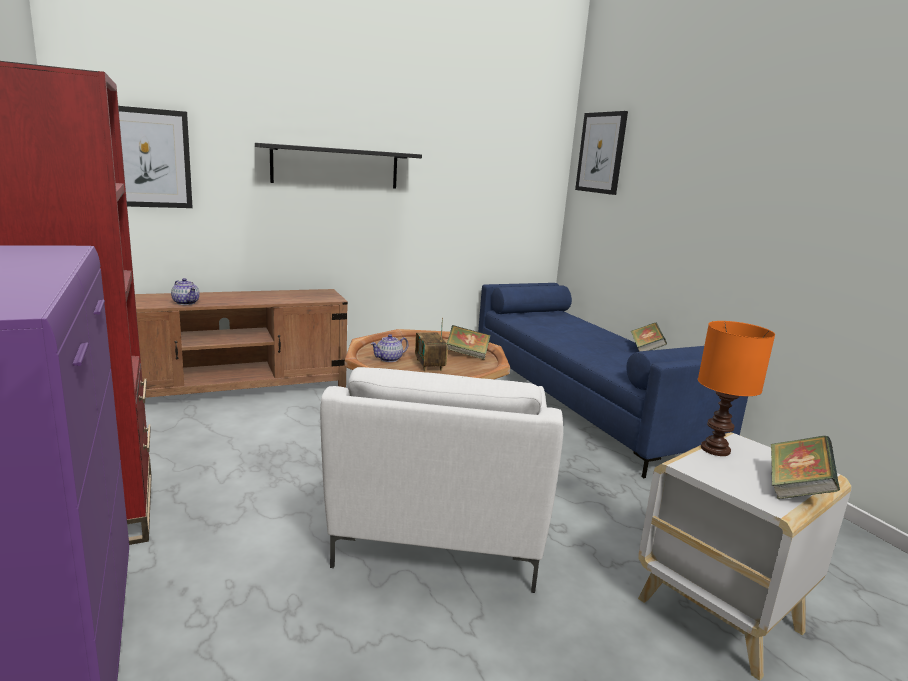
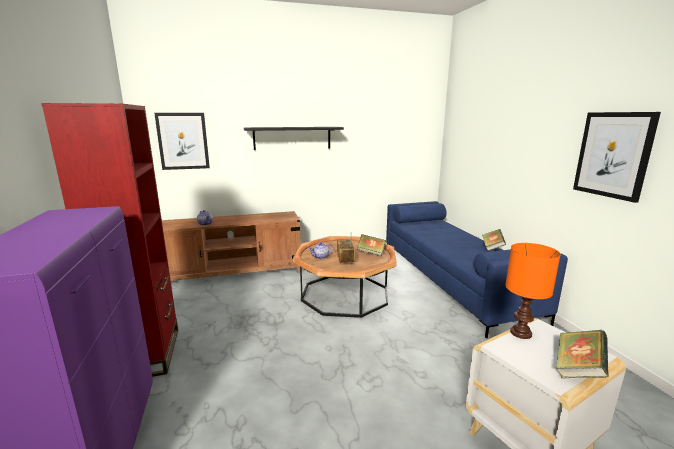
camera: 10 degrees right, 0 degrees up
white armchair [320,367,563,593] -> none
picture [575,111,628,195] -> picture moved to [573,112,661,203]

